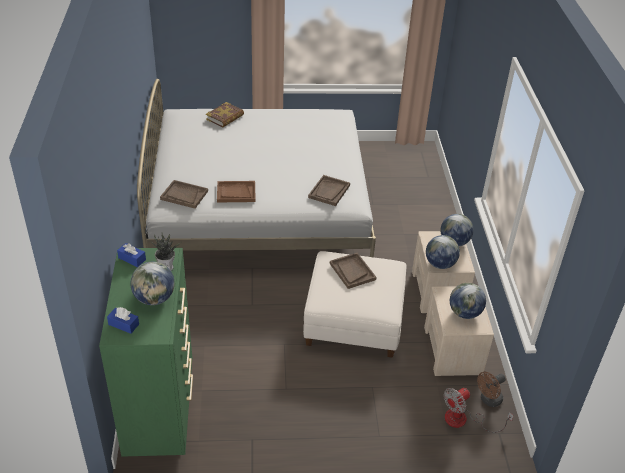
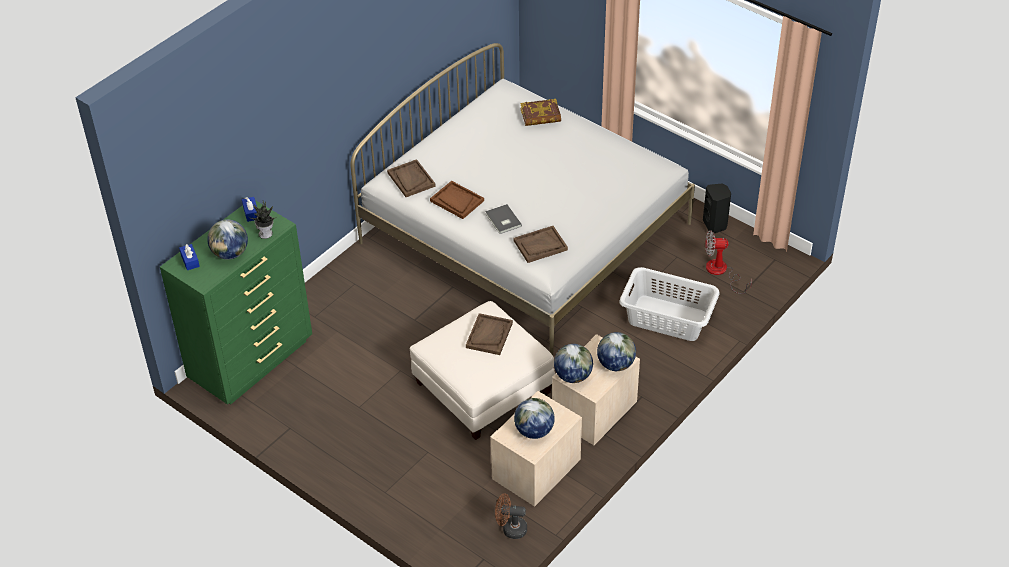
camera: 45 degrees right, 5 degrees up
fan [443,388,513,433] -> fan moved to [706,231,752,294]
none -> grey book [485,204,522,234]
none -> grey laundry basket [619,267,720,341]
none -> black speaker [703,184,731,233]

